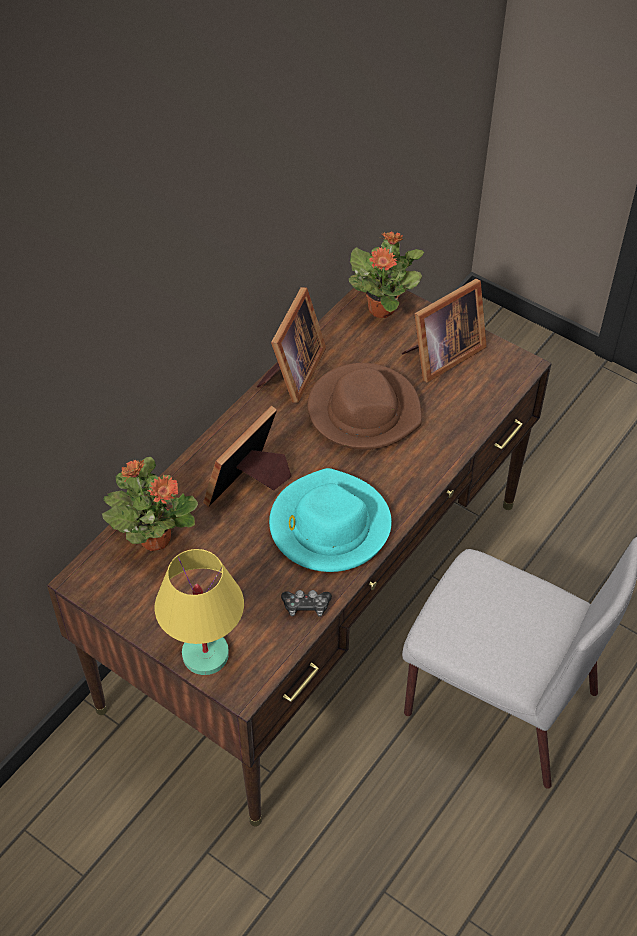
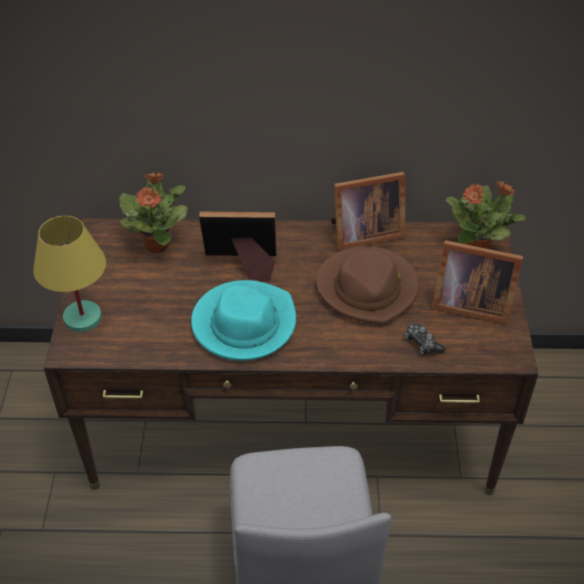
camera: 55 degrees right, 5 degrees down
game controller [281,590,332,617] -> game controller moved to [405,324,445,355]

